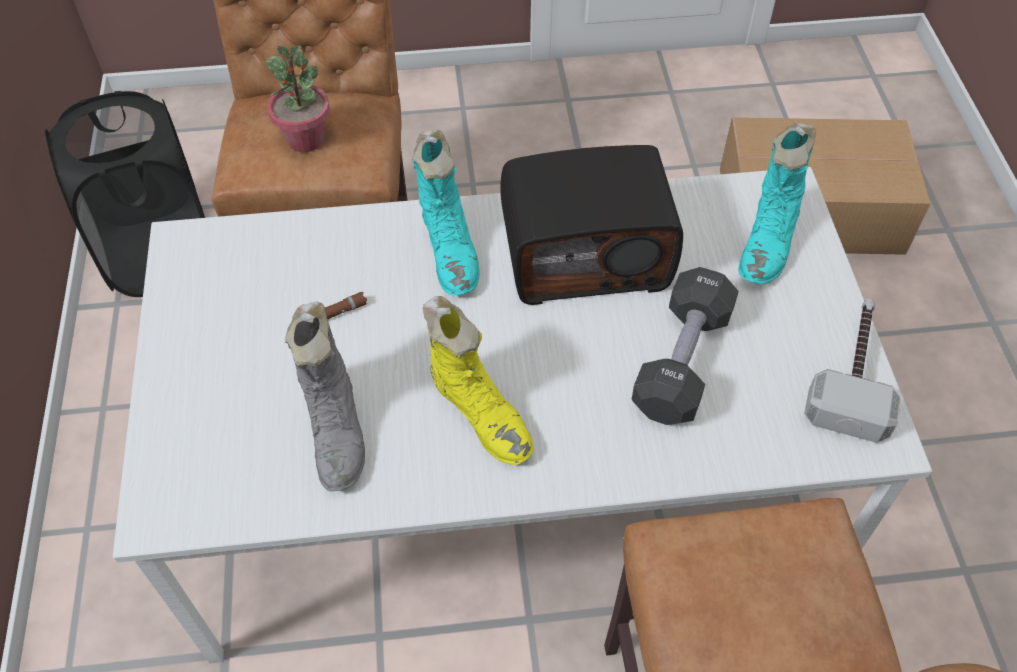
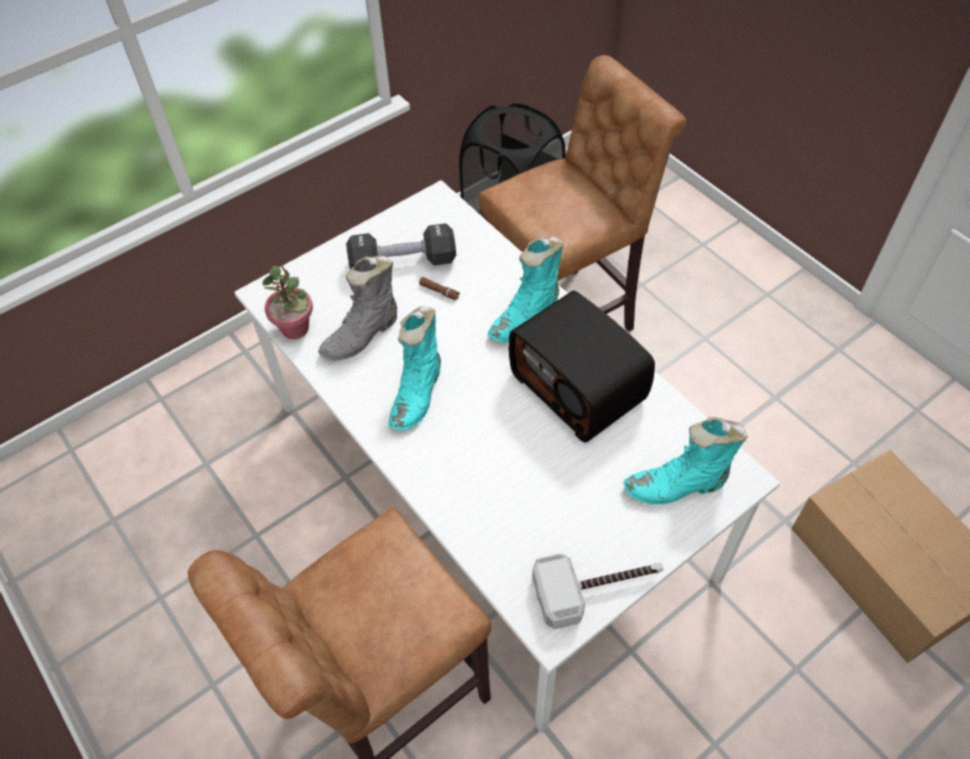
camera: 60 degrees right, 0 degrees up
potted plant [266,45,330,152] -> potted plant moved to [262,264,313,339]
yellow boot [423,296,533,465] -> turquoise boot [389,306,441,430]
black dumbbell [632,267,739,425] -> black dumbbell moved to [346,223,456,269]

